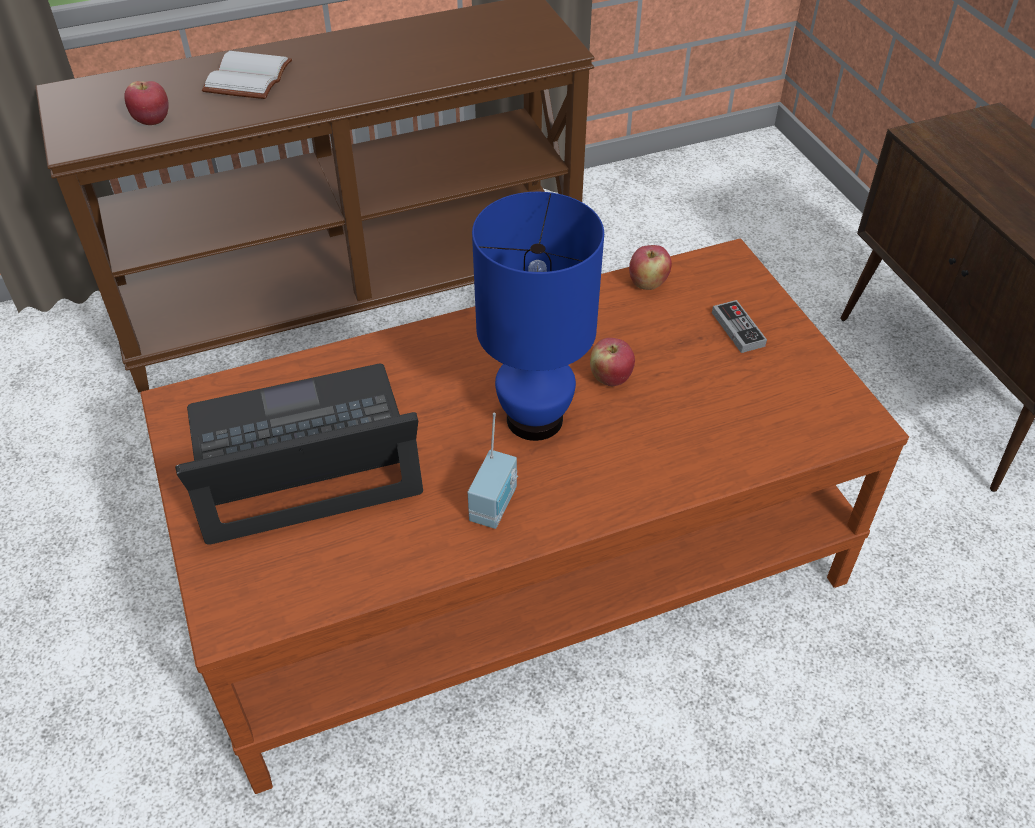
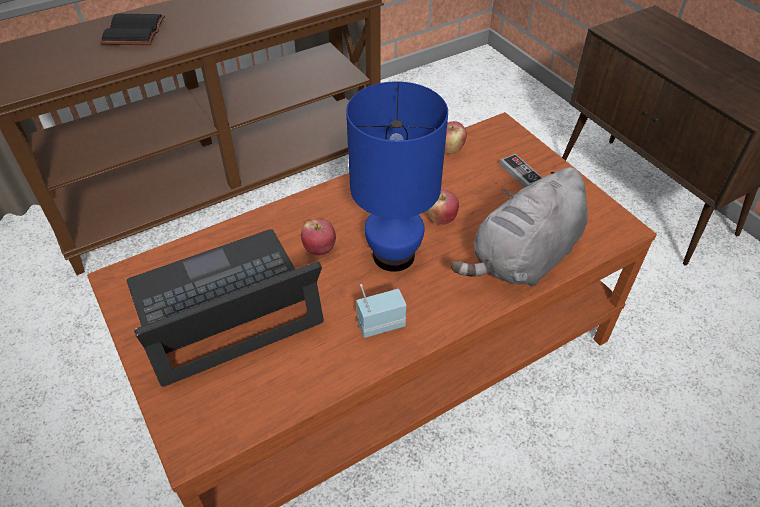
camera: 10 degrees left, 0 degrees up
apple [124,81,169,125] -> apple moved to [301,219,336,255]
white book [202,51,292,99] -> black book [100,14,165,45]
radio [468,413,518,529] -> radio turned 120 degrees counterclockwise [356,284,407,338]
none -> grey plush toy [451,167,588,286]

